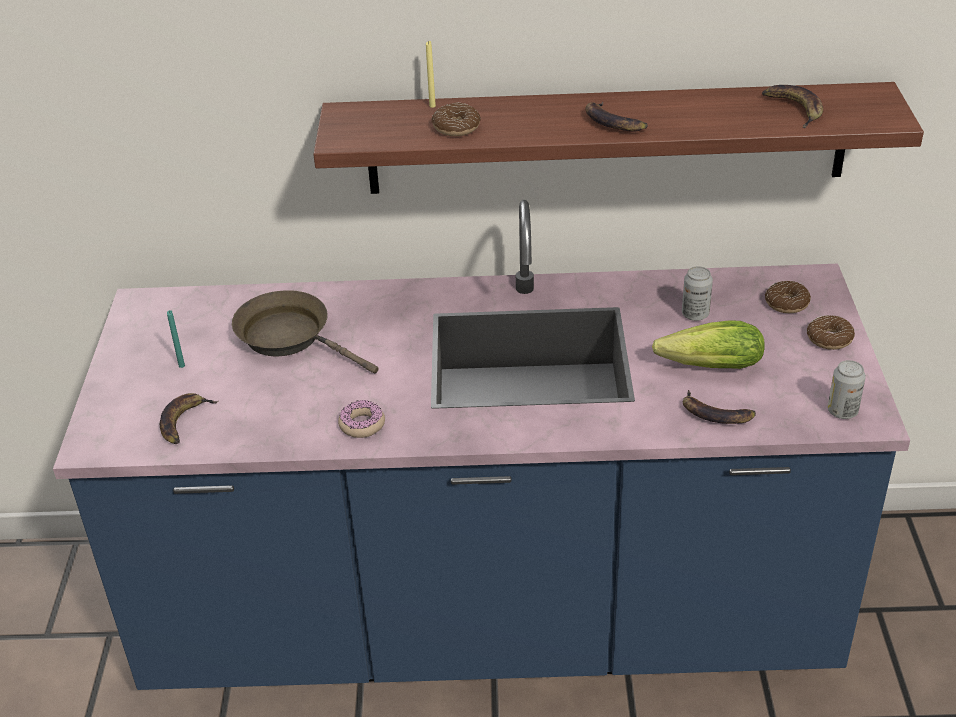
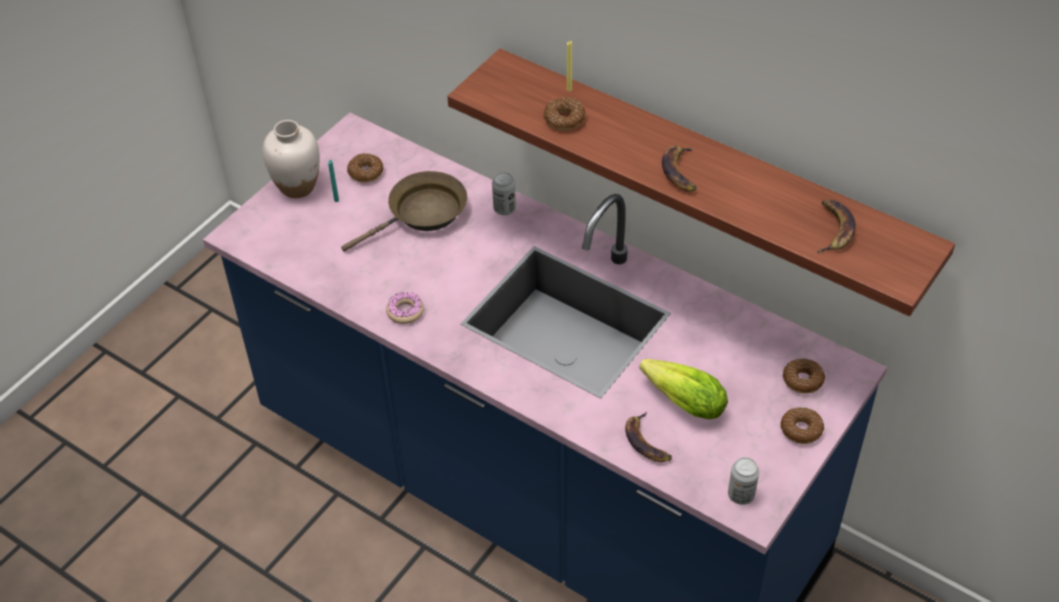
camera: 35 degrees right, 10 degrees up
banana [160,393,218,444] -> none
brown frying pan [232,290,379,373] -> brown frying pan turned 75 degrees clockwise [341,171,467,252]
can [682,267,713,321] -> can moved to [492,172,516,215]
none -> white vase [263,120,320,198]
none -> donut [347,153,384,183]

